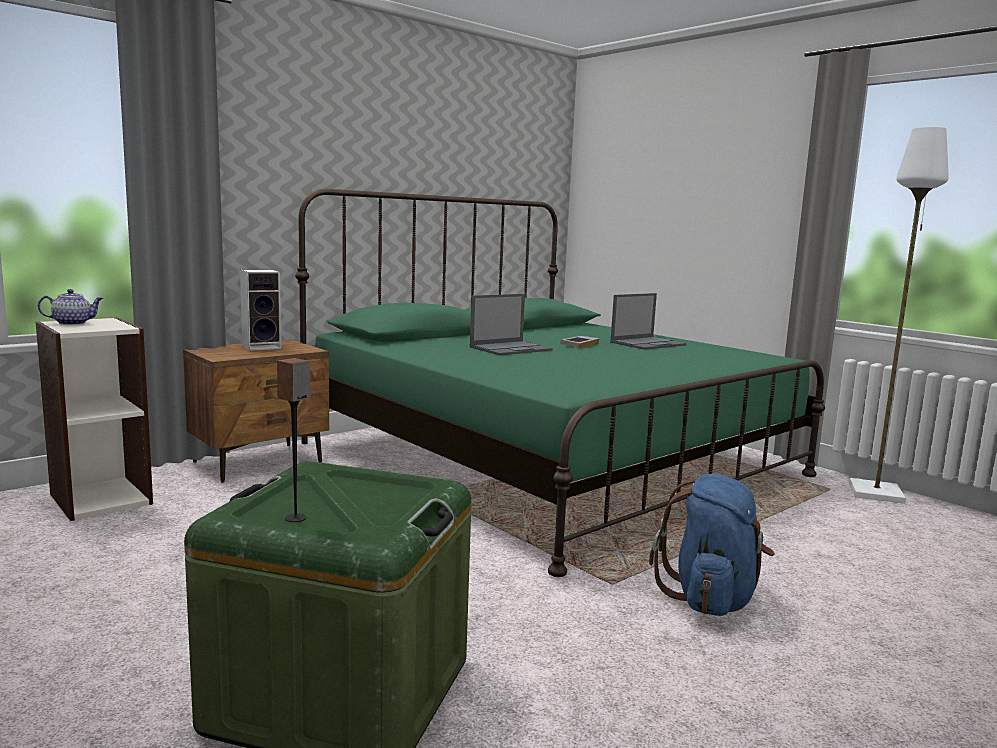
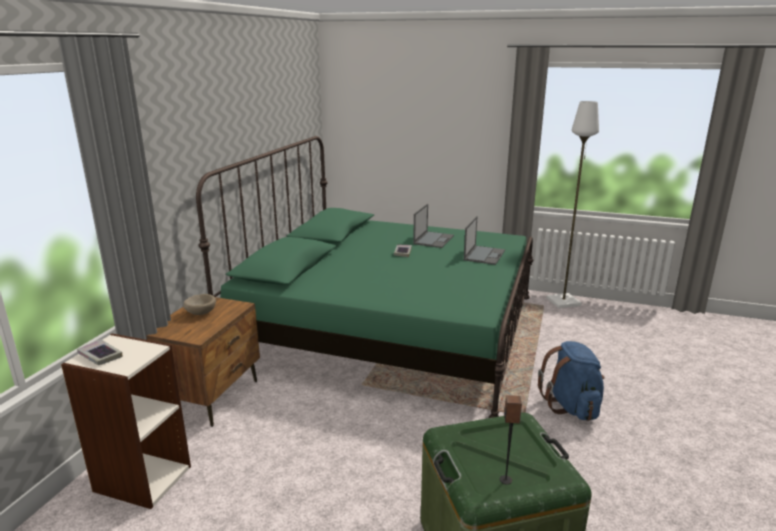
camera: 30 degrees left, 10 degrees up
teapot [38,289,103,325] -> book [77,339,123,365]
speaker [240,270,281,351] -> beige bowl [183,294,216,315]
laptop [470,294,553,356] -> laptop moved to [464,216,505,265]

